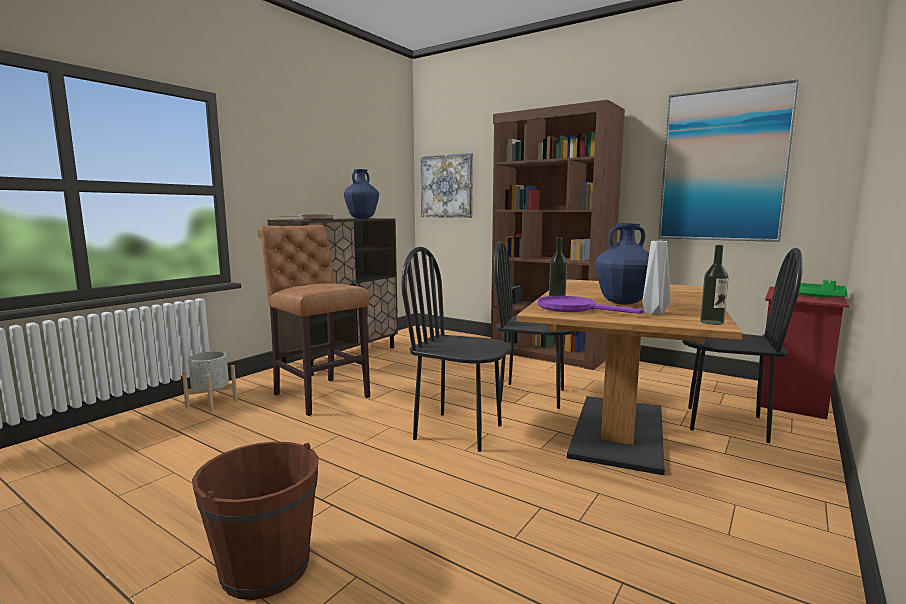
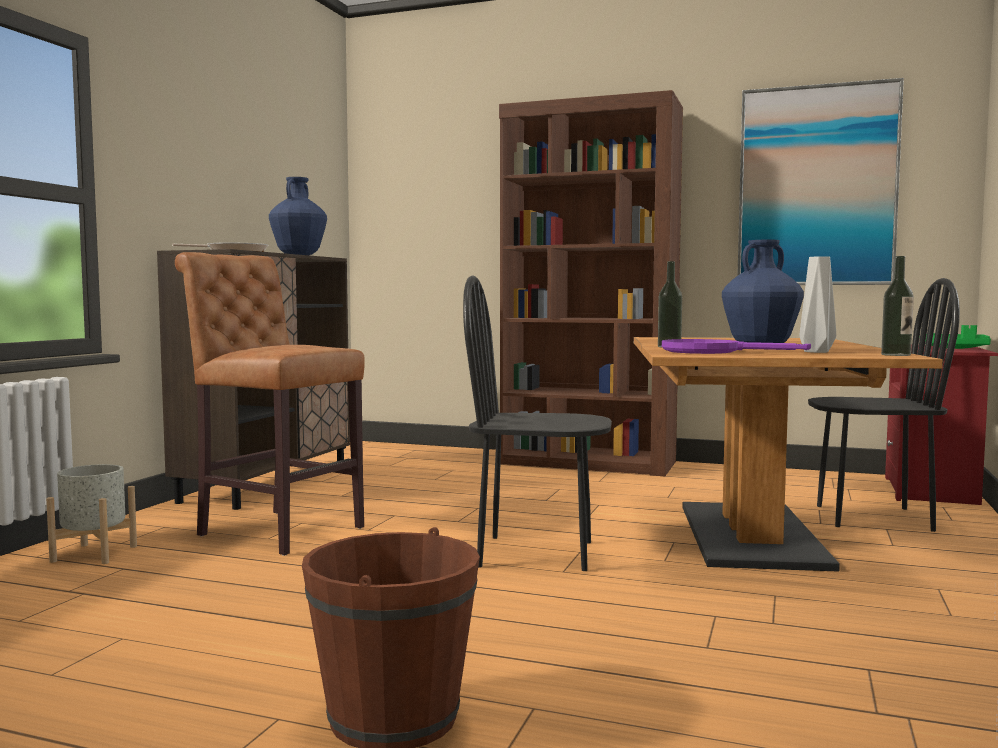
camera: 15 degrees left, 5 degrees down
picture [421,153,473,218] -> none
black chair [494,241,576,409] -> none

